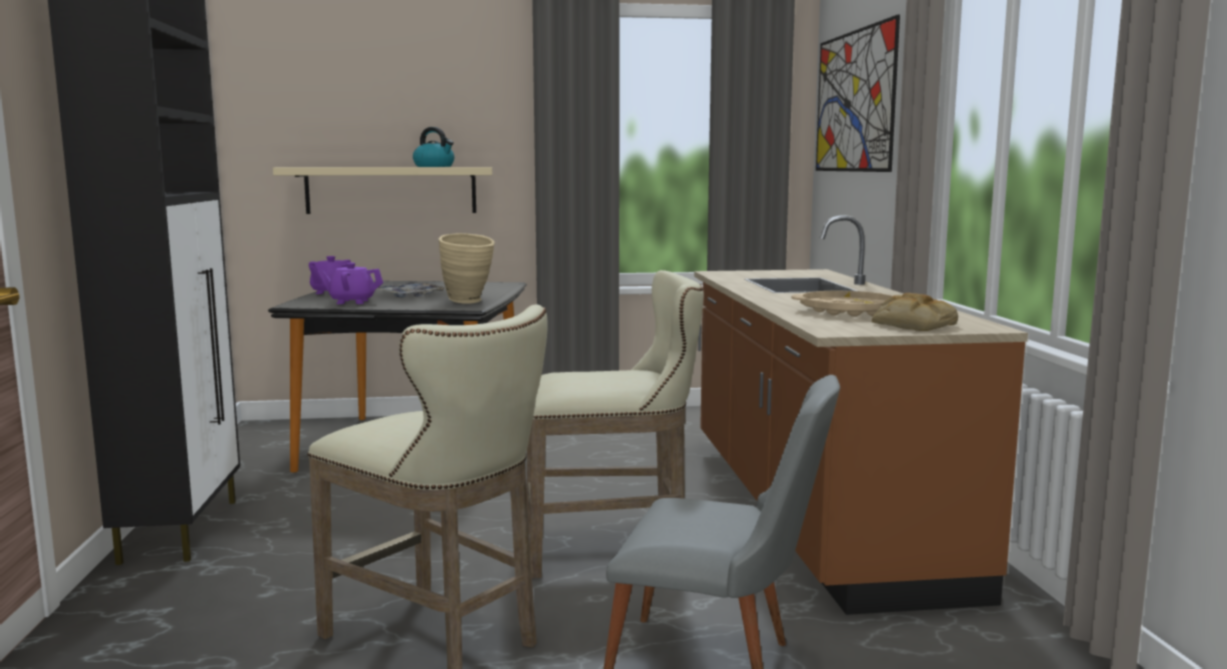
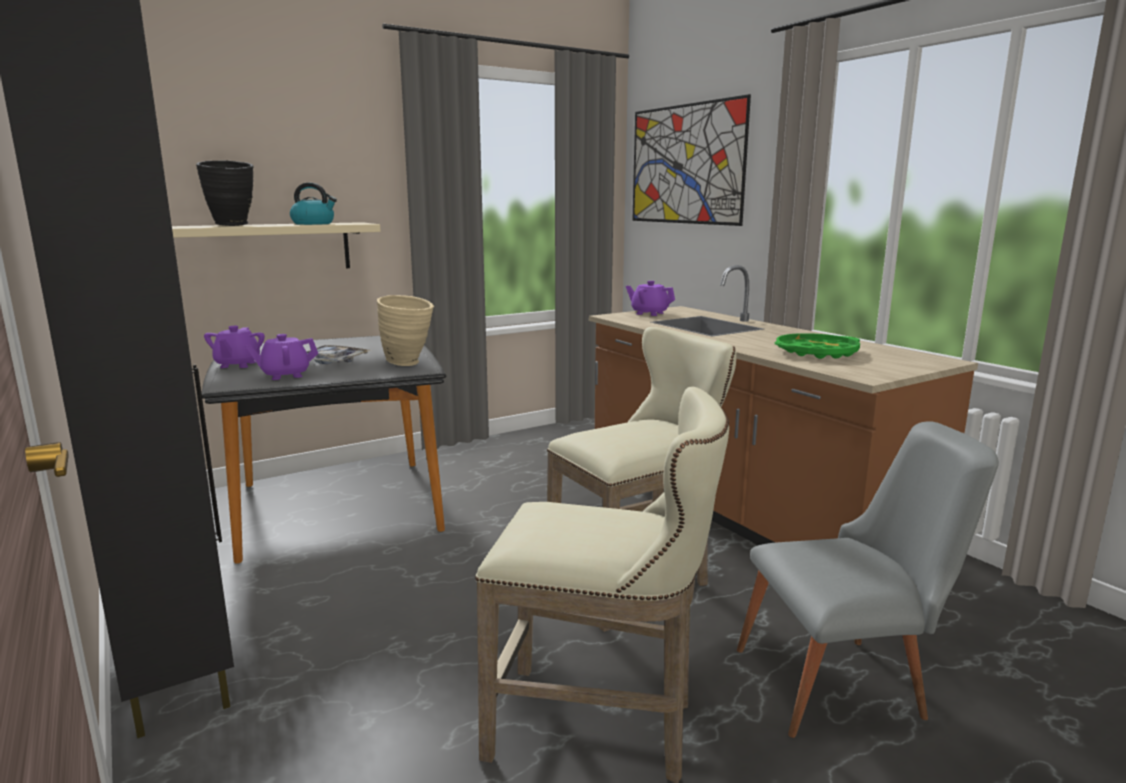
camera: 25 degrees left, 5 degrees up
beige tray [791,291,894,317] -> green tray [775,333,860,359]
bread [872,293,958,331] -> none
none -> black vase [196,160,254,226]
none -> purple teapot [626,281,675,316]

